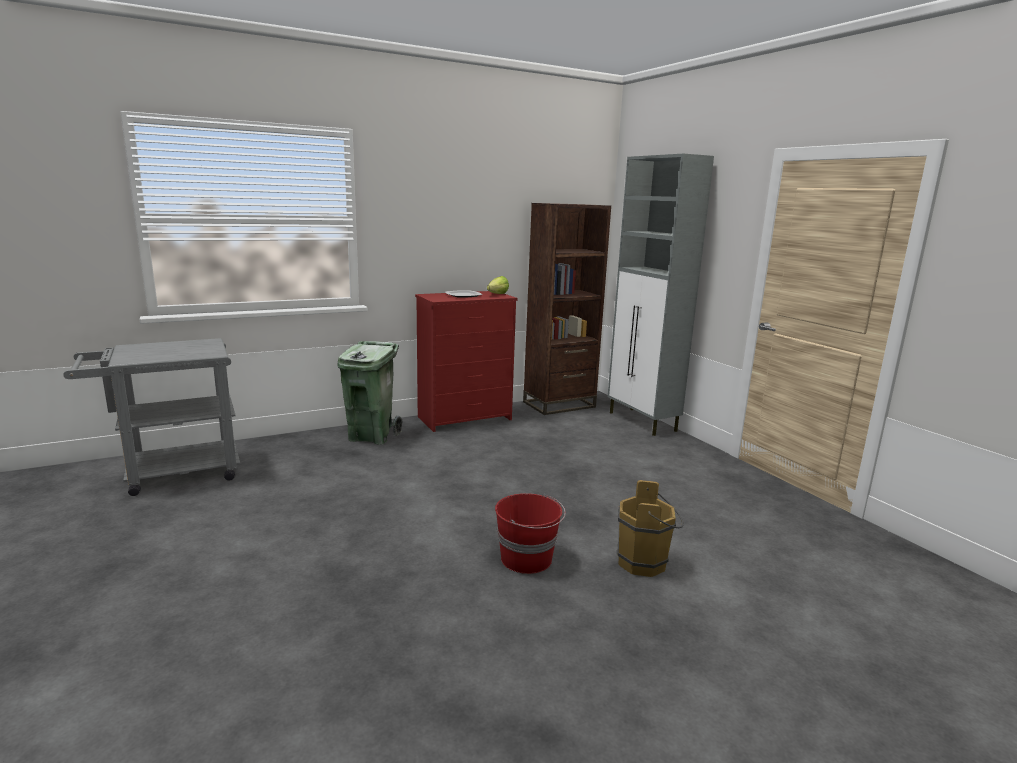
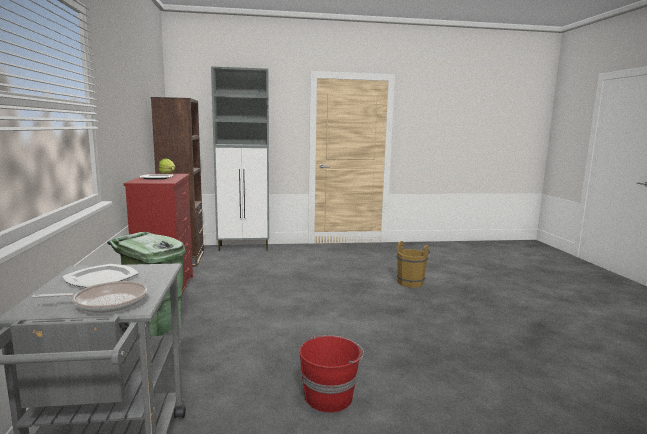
camera: 70 degrees left, 5 degrees down
red bucket [495,493,566,574] -> red bucket moved to [299,335,364,413]
none -> frying pan [32,281,147,313]
none -> plate [62,264,139,288]

